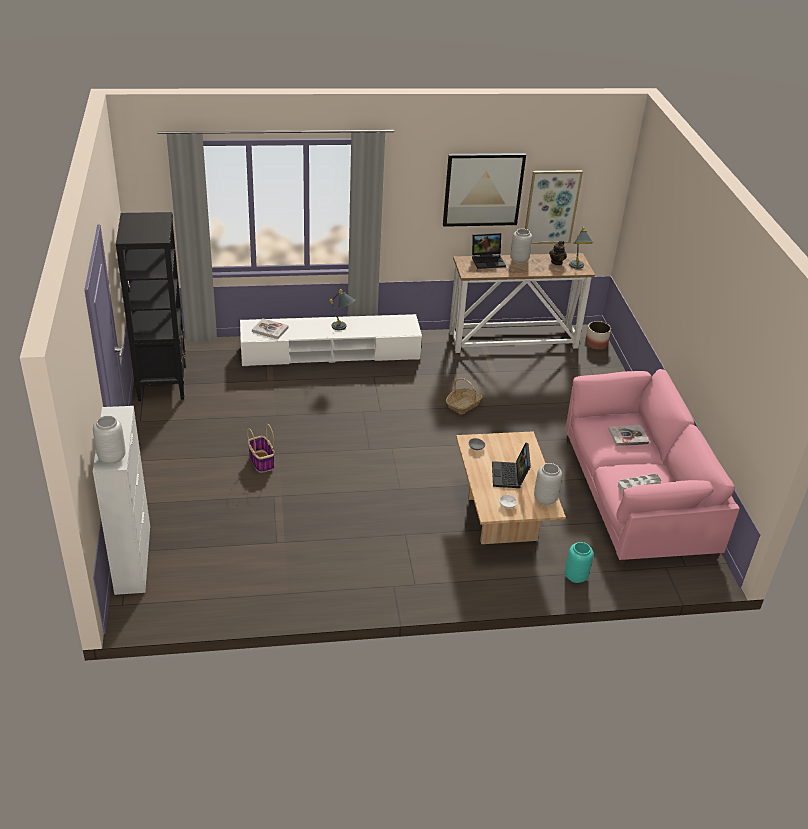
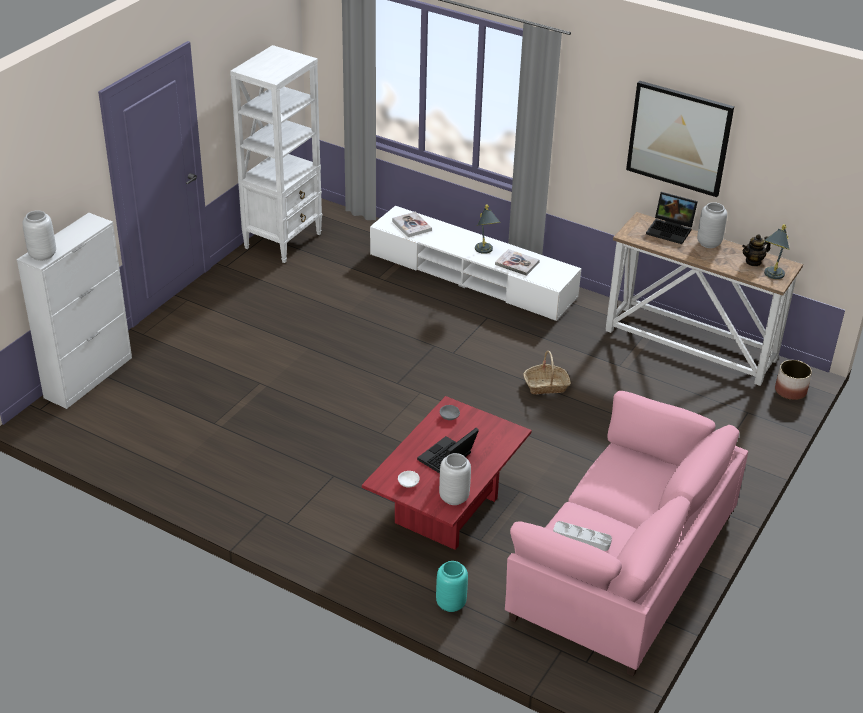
camera: 40 degrees right, 0 degrees up
black bookcase [116,212,186,401] -> white bookcase [230,45,322,263]
basket [247,424,275,473] -> none
beige coffee table [456,431,566,544] -> red coffee table [362,396,532,550]
picture [525,170,583,244] -> none
book [608,425,649,446] -> book moved to [495,249,540,276]

